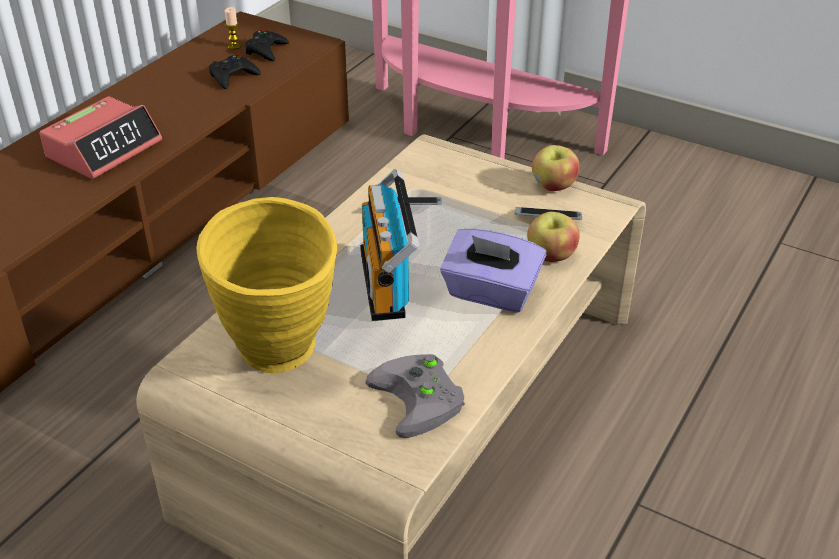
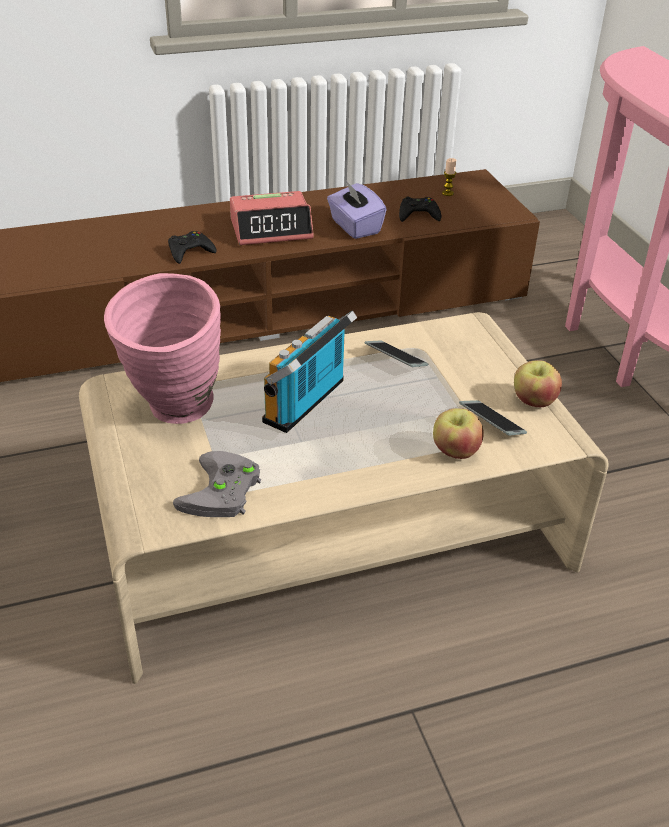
camera: 40 degrees right, 0 degrees up
yellow vase [196,197,337,373] -> pink vase [104,273,221,424]
black game controller [245,30,289,61] -> black game controller moved to [168,231,217,264]
purple tissue box [440,228,546,313] -> purple tissue box moved to [327,181,387,239]

